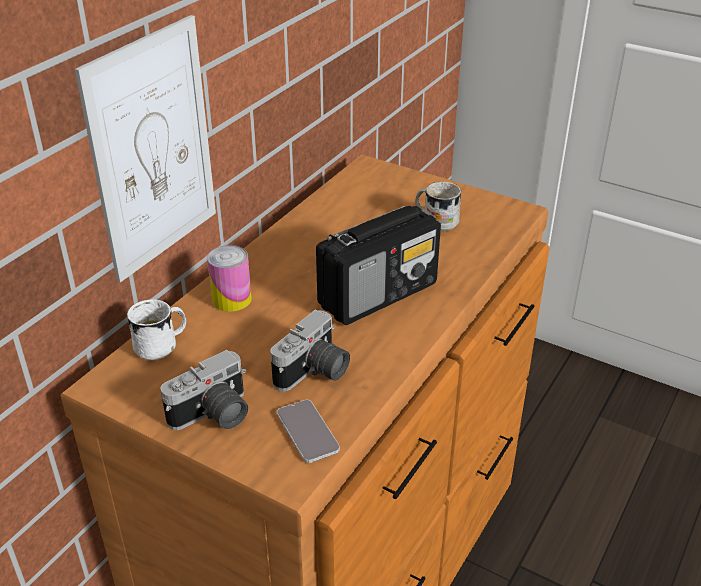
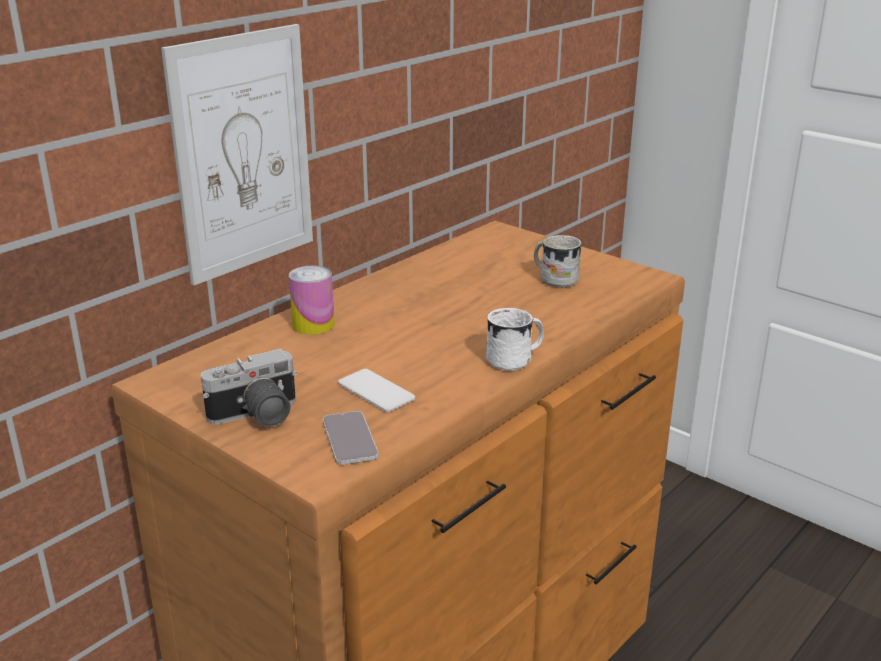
camera: 10 degrees right, 10 degrees down
white mug [127,299,186,360] -> white mug moved to [486,308,544,371]
camera [270,310,350,392] -> phone [338,369,415,412]
radio [316,206,441,325] -> none

